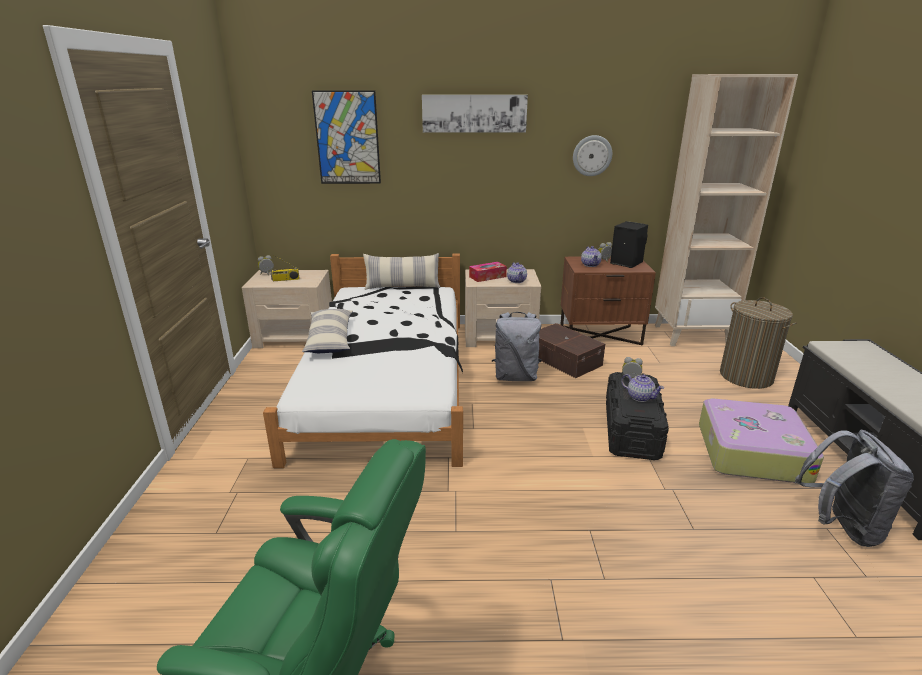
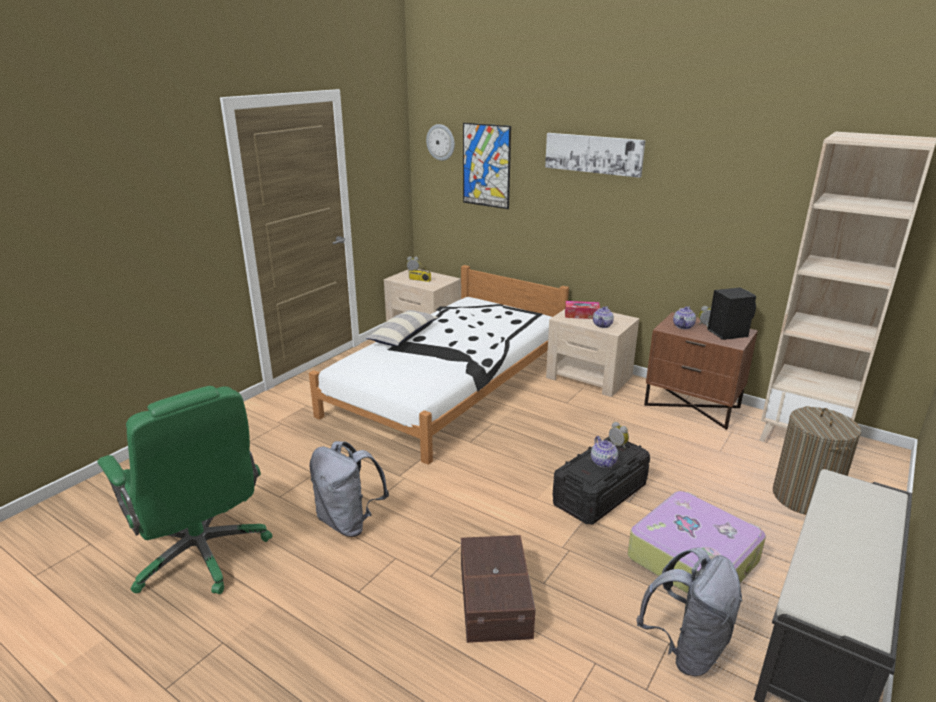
camera: 35 degrees right, 0 degrees up
pillow [363,253,440,290] -> none
grey backpack [492,312,542,381] -> grey backpack moved to [310,441,389,537]
brown storage box [539,323,605,378] -> brown storage box moved to [461,535,535,643]
wall clock [573,135,612,176] -> wall clock moved to [426,124,455,161]

